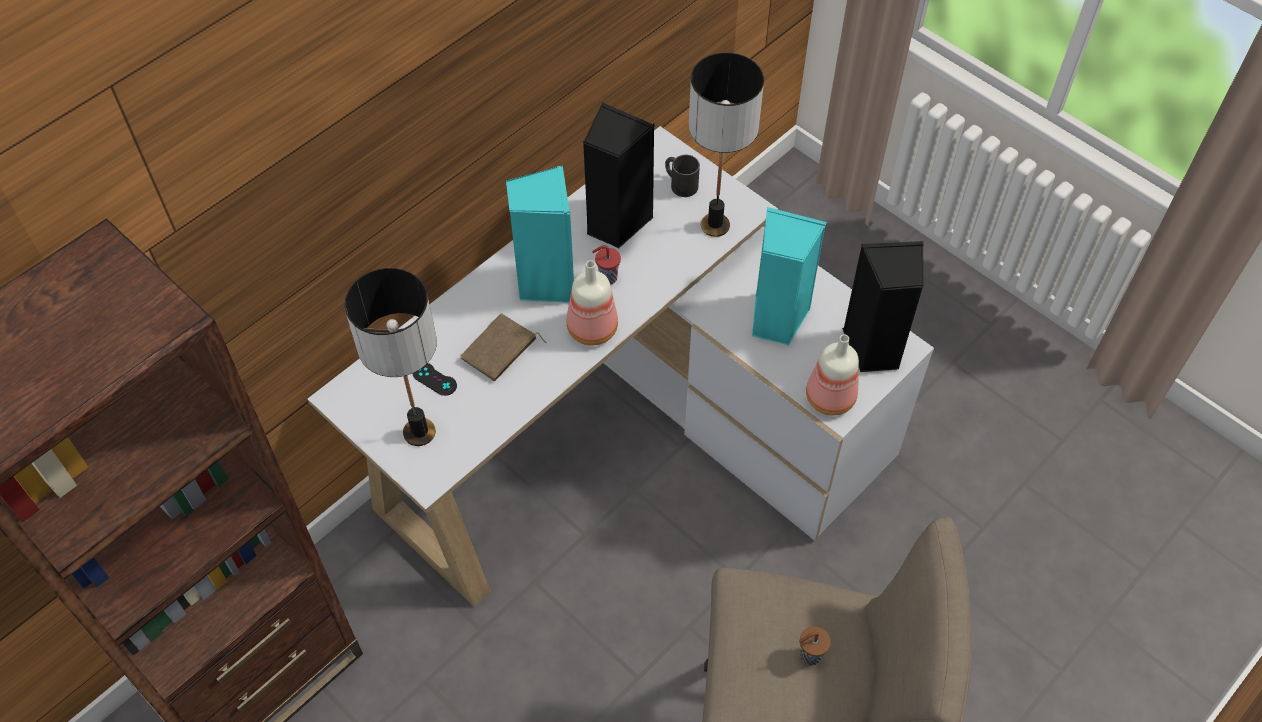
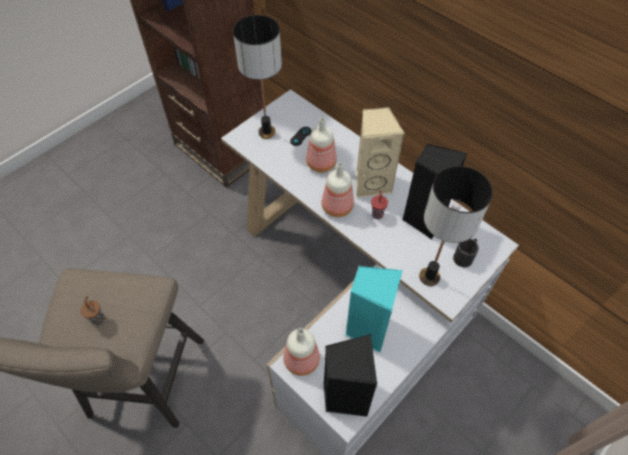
camera: 90 degrees right, 0 degrees up
brown book [461,313,547,381] -> bottle [306,117,337,172]
turquoise speaker [506,165,574,303] -> beige speaker [357,107,405,198]

